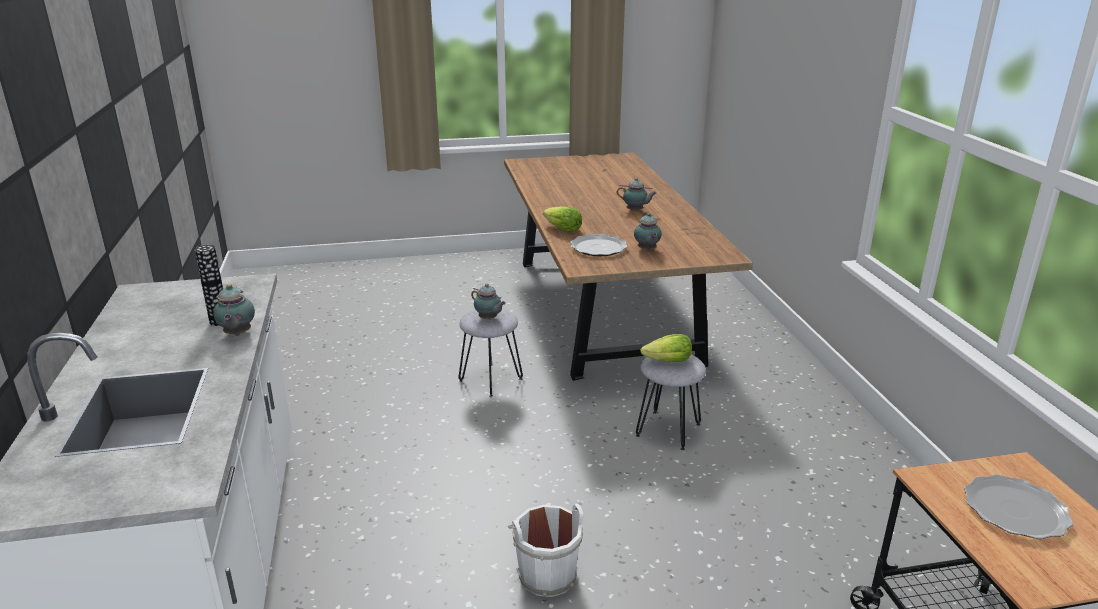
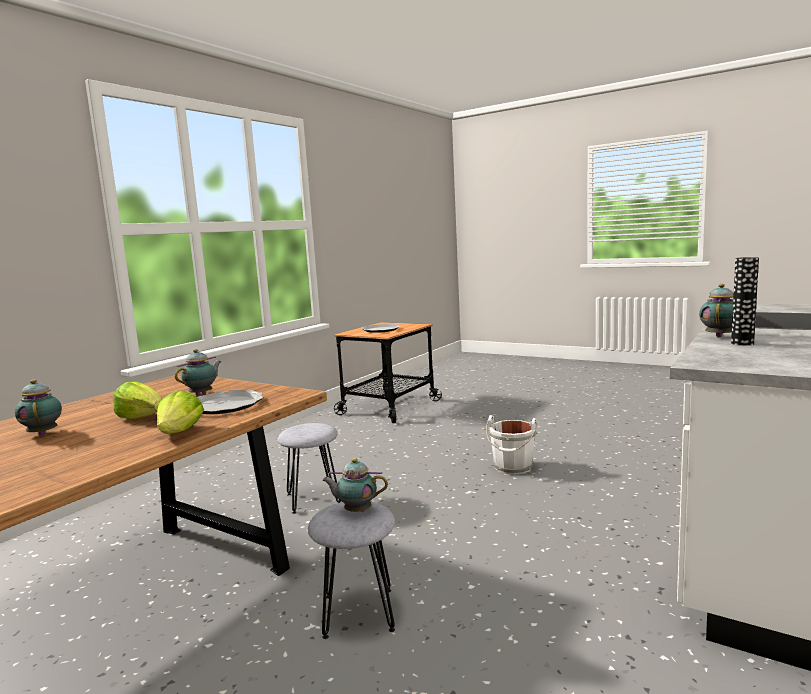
camera: 135 degrees left, 15 degrees down
teapot [471,283,506,320] -> teapot turned 75 degrees counterclockwise [322,458,388,512]
lettuce [640,334,692,362] -> lettuce moved to [113,381,162,419]

